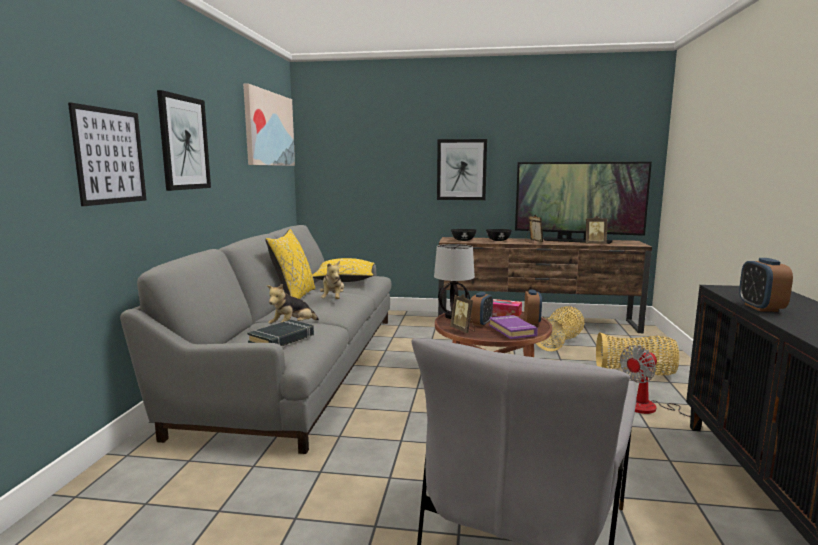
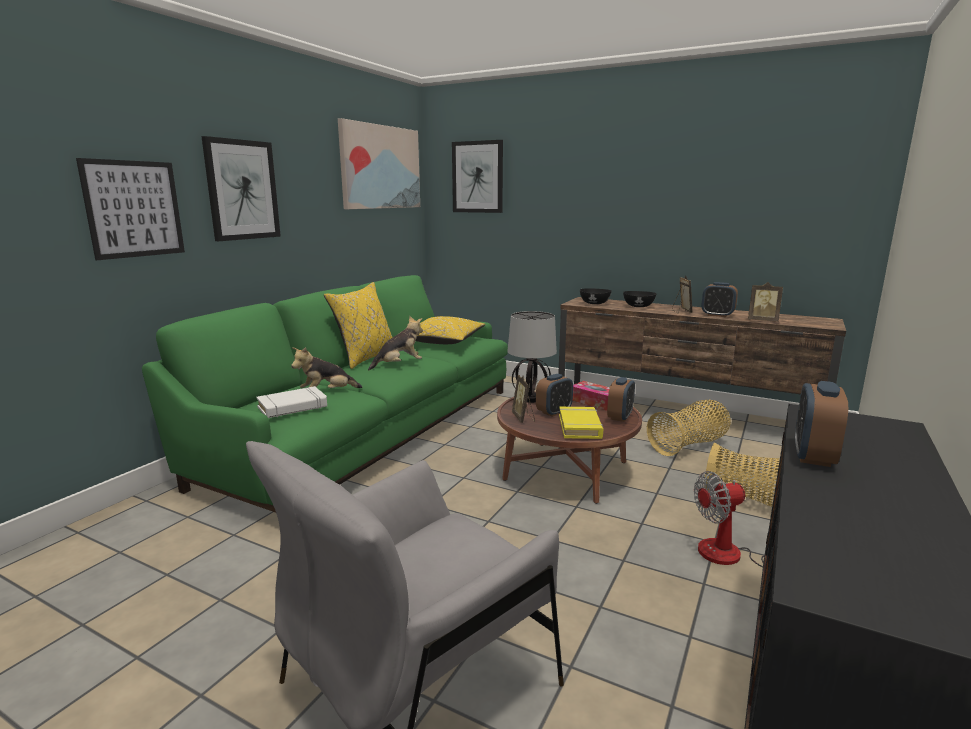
camera: 20 degrees right, 5 degrees up
grey sofa [120,225,392,454] -> green sofa [142,275,508,513]
black book [247,320,314,346] -> white book [256,386,327,418]
plush toy [320,261,344,299] -> plush toy turned 135 degrees counterclockwise [368,316,423,371]
picture [437,139,487,200] -> picture moved to [452,140,503,213]
purple book [489,315,538,339] -> yellow book [559,407,603,439]
television [515,162,652,244] -> none
none -> alarm clock [702,282,738,317]

